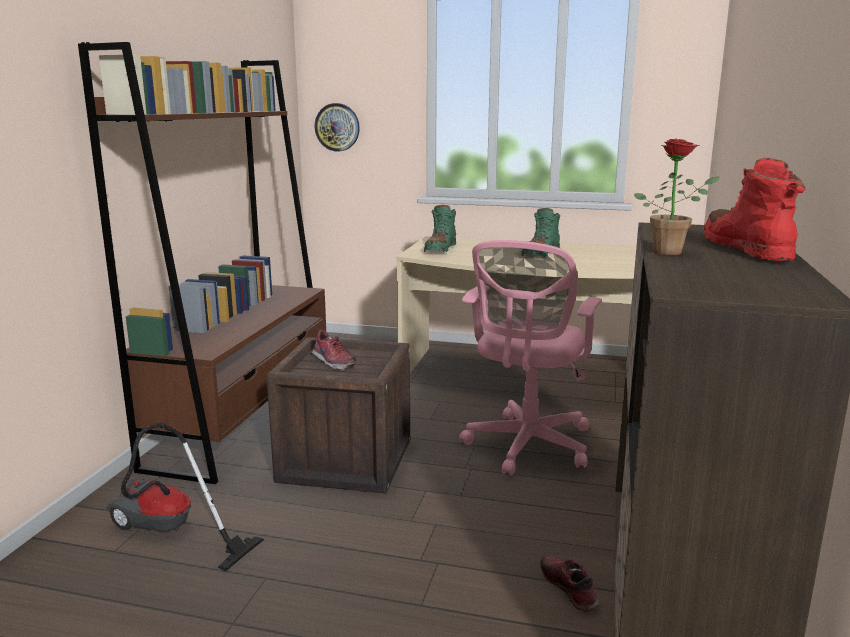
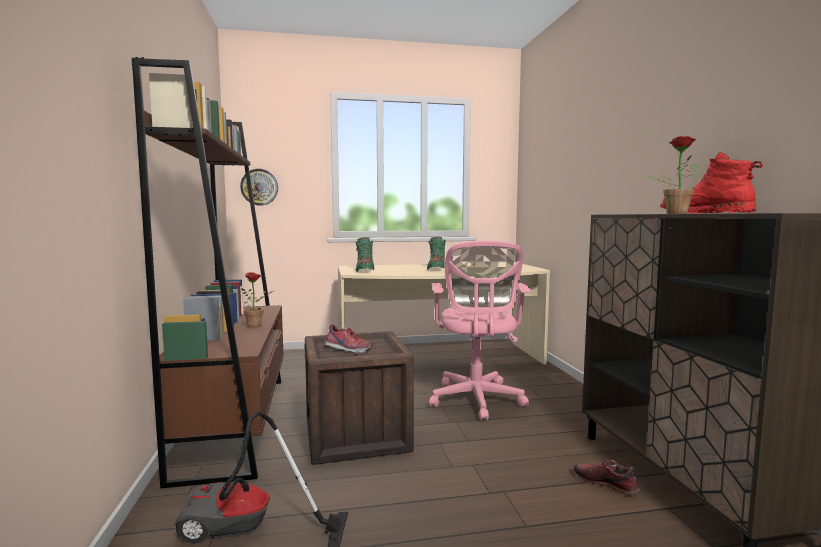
camera: 25 degrees left, 10 degrees down
none -> potted plant [241,272,273,327]

